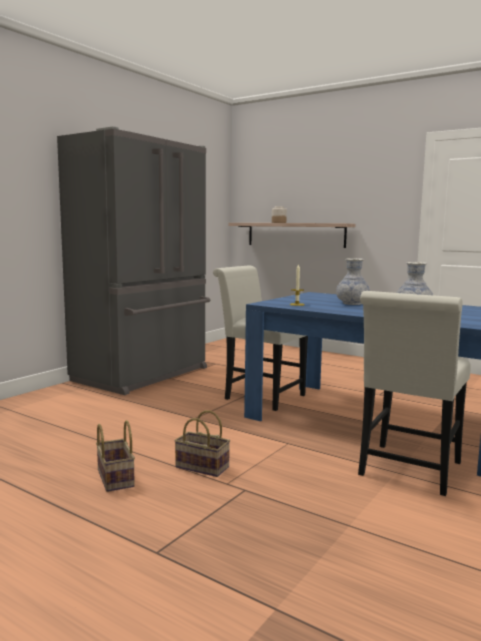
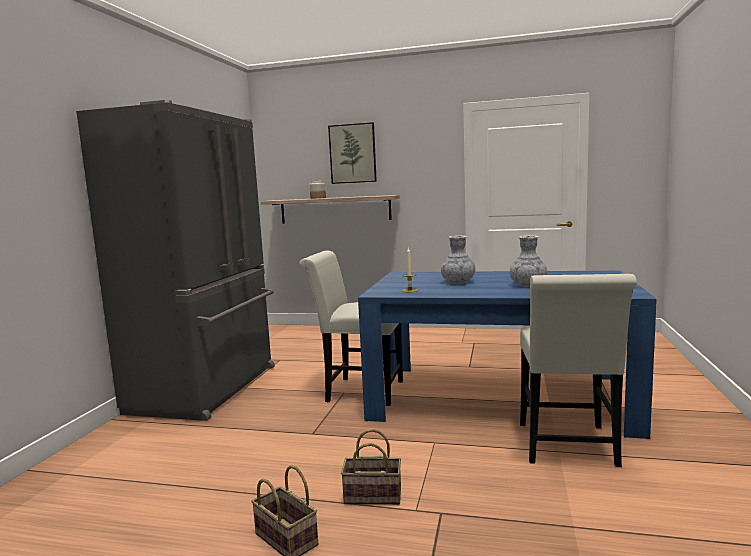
camera: 20 degrees left, 0 degrees up
none -> picture [328,122,377,184]

